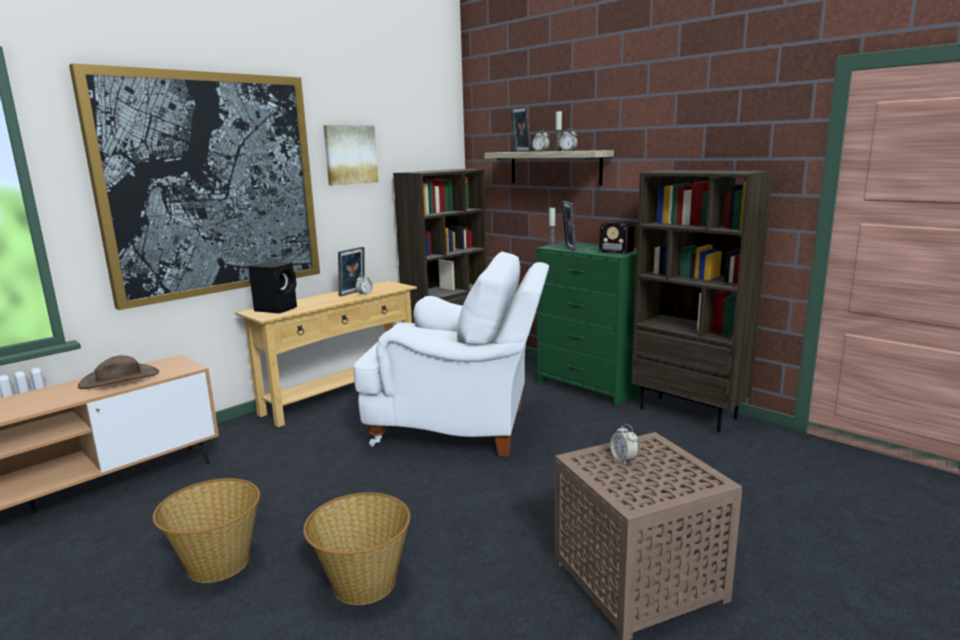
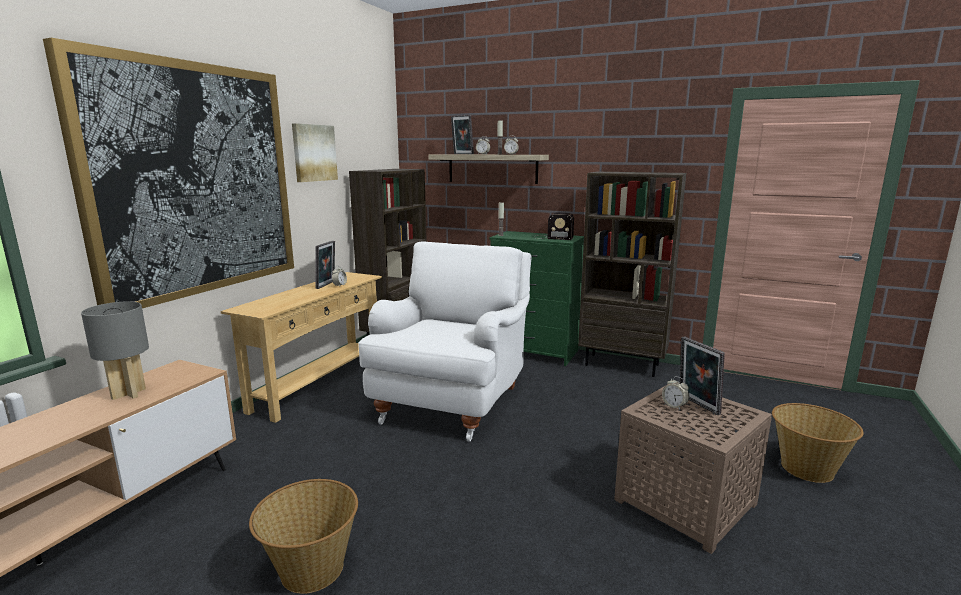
camera: 20 degrees left, 0 degrees up
brown hat [78,355,159,389] -> grey table lamp [81,301,149,400]
black speaker [248,261,297,313] -> none
basket [303,492,410,605] -> basket moved to [772,403,863,483]
white armchair [354,252,549,457] -> white armchair turned 60 degrees counterclockwise [358,242,531,442]
picture frame [562,201,577,251] -> picture frame moved to [680,336,725,415]

